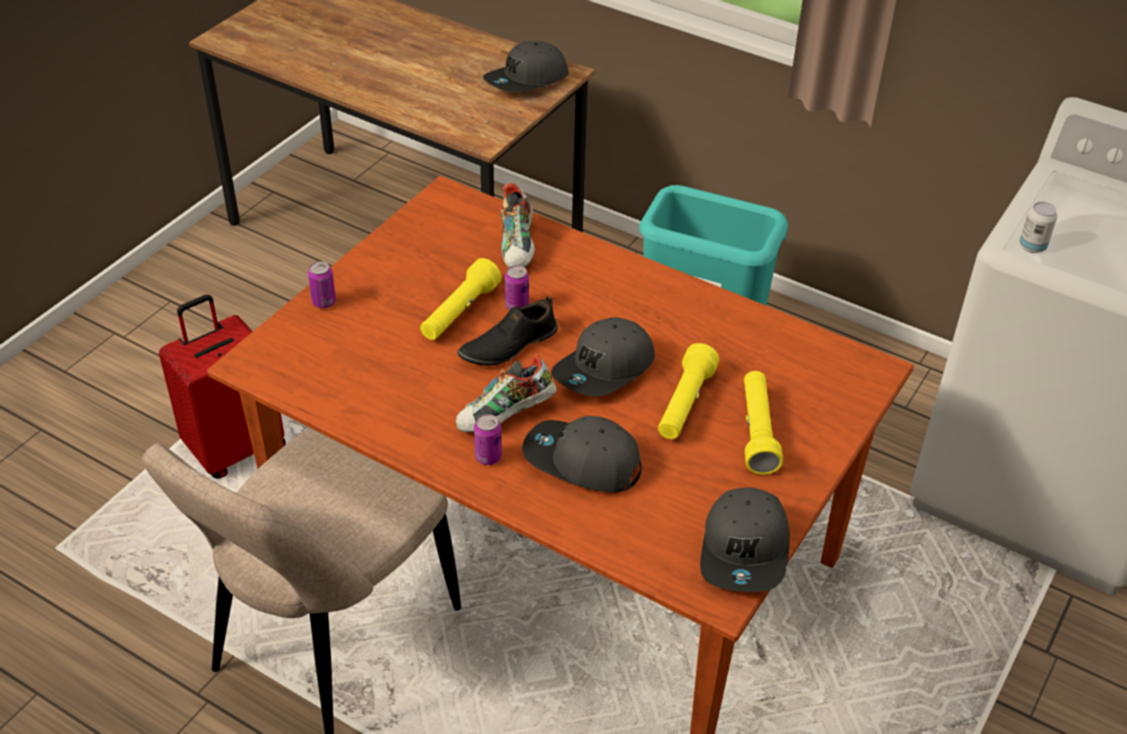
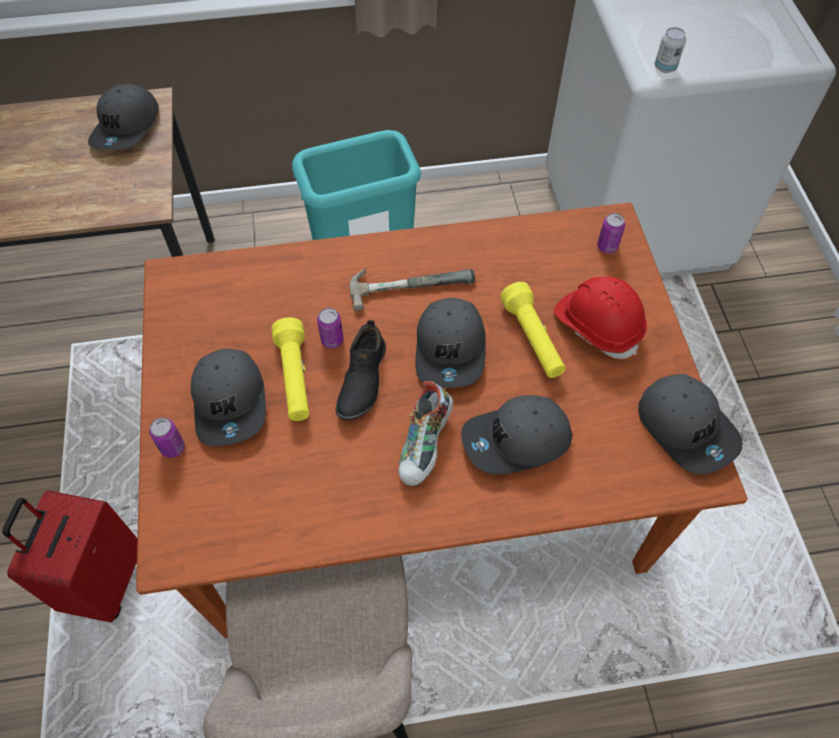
camera: 40 degrees left, 15 degrees up
can [474,414,502,465] -> can moved to [597,213,625,253]
shoe [500,183,535,268] -> none
yellow flashlight [744,371,783,475] -> red hard hat [554,276,647,359]
none -> grey cap [191,349,266,446]
none -> hammer [350,268,475,311]

